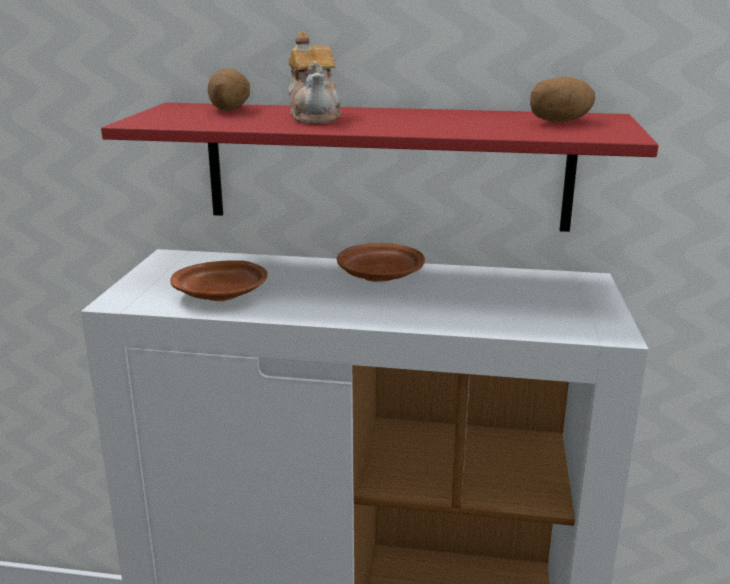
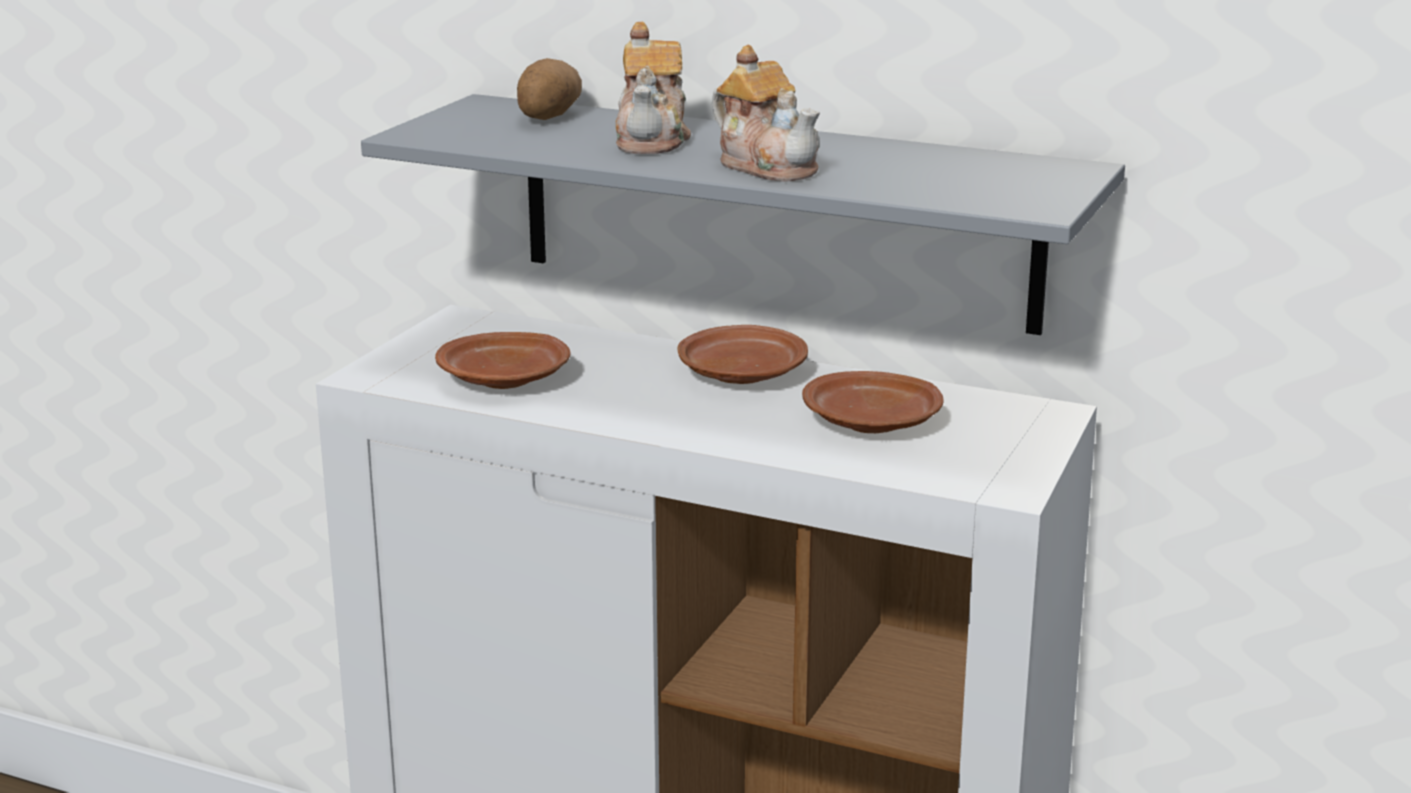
camera: 15 degrees right, 0 degrees up
red shelf [101,103,659,232] -> grey shelf [361,94,1125,335]
potato [530,77,595,123] -> none
none -> teapot [712,45,820,182]
none -> brown plate [802,371,943,433]

